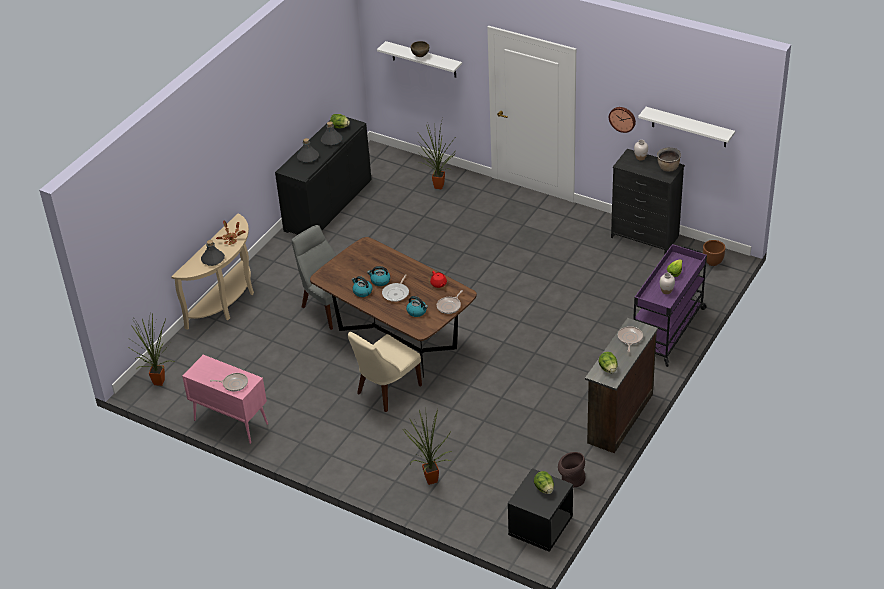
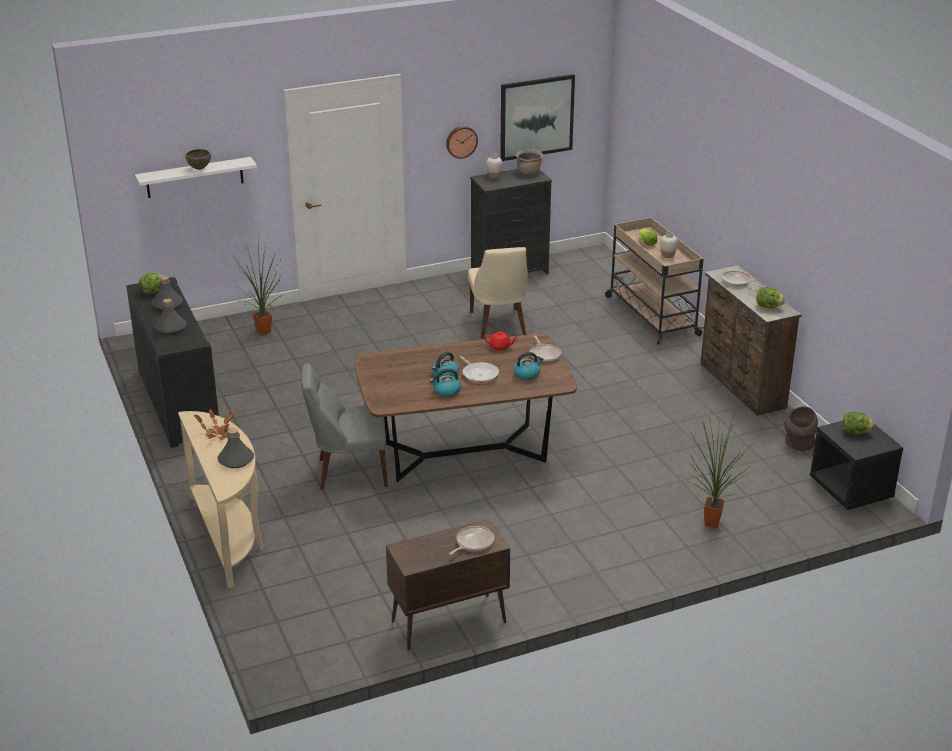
camera: 55 degrees left, 10 degrees down
potted plant [127,313,175,386] -> none
pink cabinet [182,355,268,444] -> brown cabinet [386,519,510,651]
beige chair [348,332,422,412] -> beige chair moved to [468,247,528,339]
purple cart [633,244,707,367] -> beige cart [605,217,704,345]
white shelf [638,107,735,147] -> picture [500,74,575,161]
brown planter [703,240,726,266] -> none

